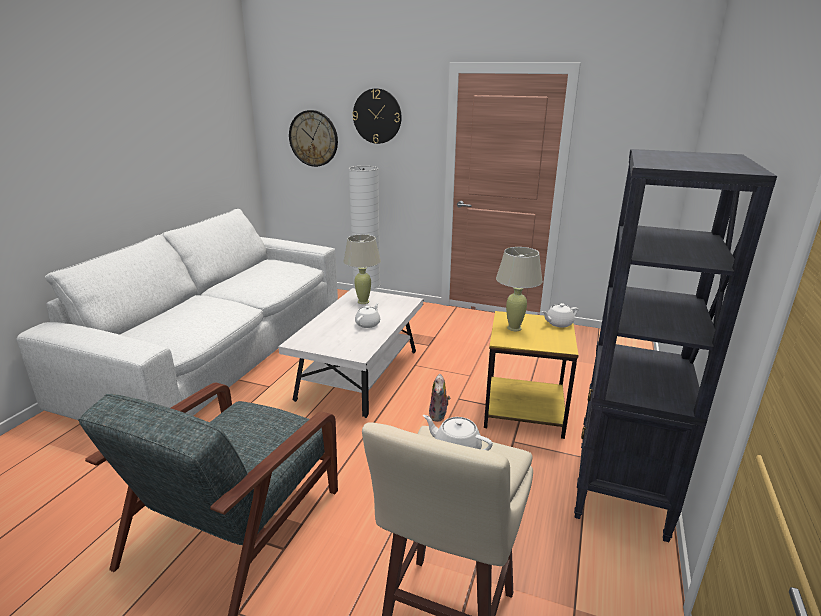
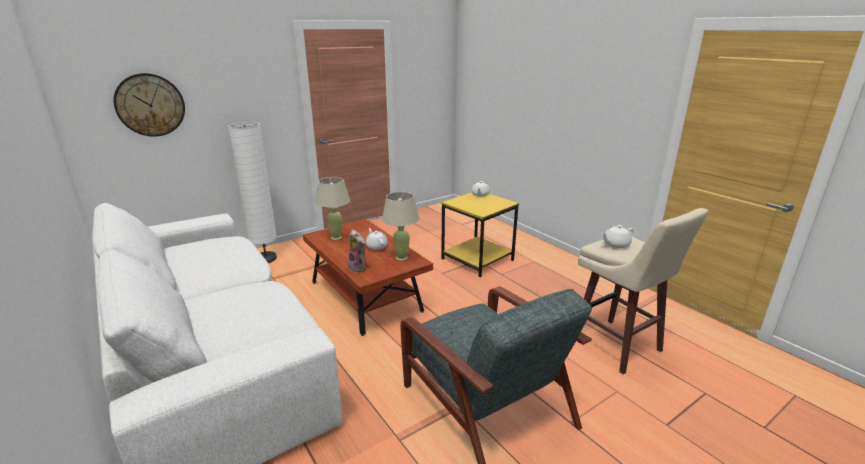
camera: 55 degrees left, 0 degrees up
white coffee table [278,288,423,418] -> brown coffee table [303,219,433,336]
wall clock [352,88,402,144] -> none
plush toy [429,374,451,422] -> plush toy moved to [348,230,366,273]
beige table lamp [496,247,543,331] -> beige table lamp moved to [382,192,420,261]
black bookcase [574,149,777,542] -> none

